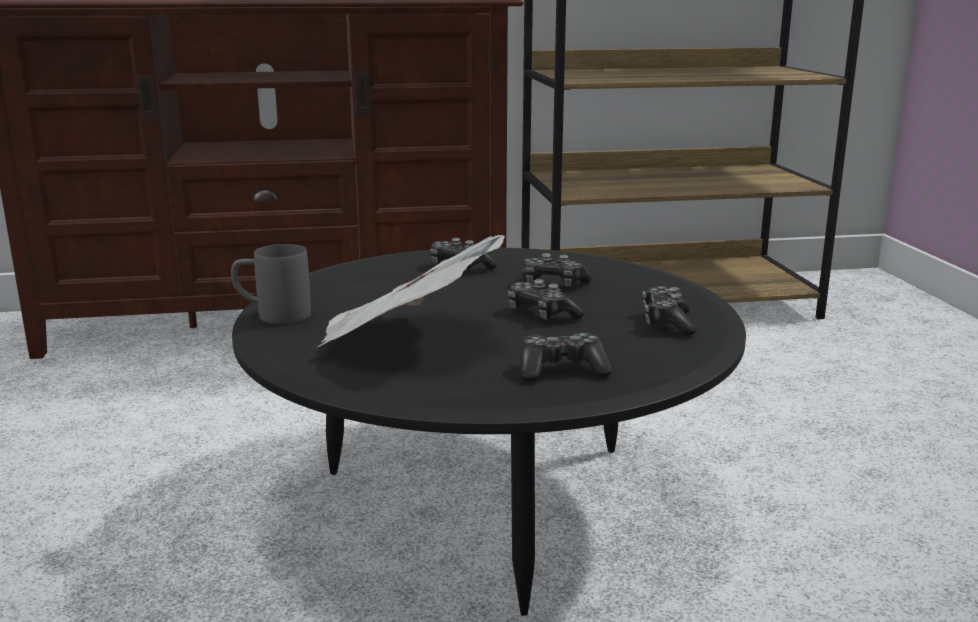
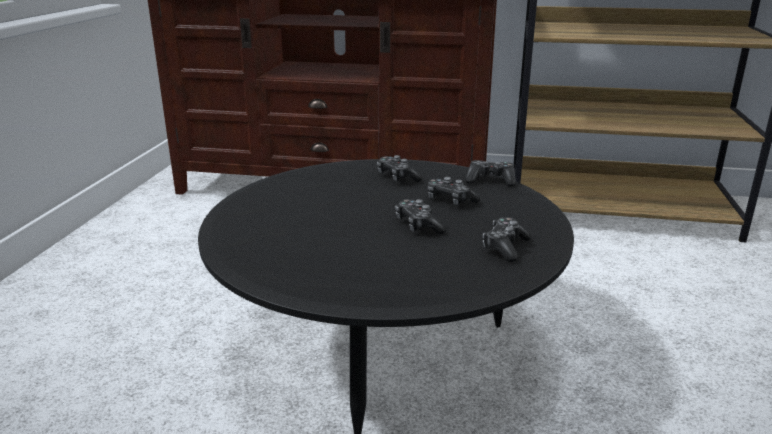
camera: 20 degrees right, 5 degrees up
grey mug [231,244,311,324] -> none
newspaper [318,235,505,347] -> none
game controller [520,333,612,382] -> game controller moved to [465,160,516,186]

